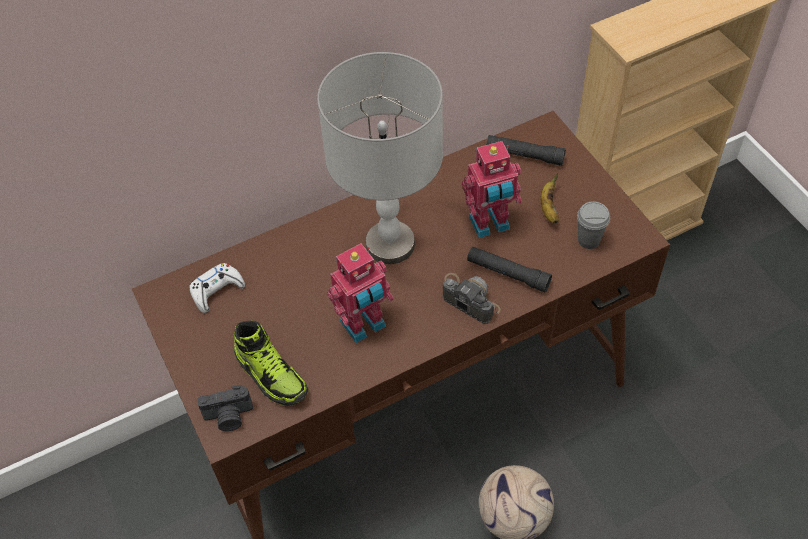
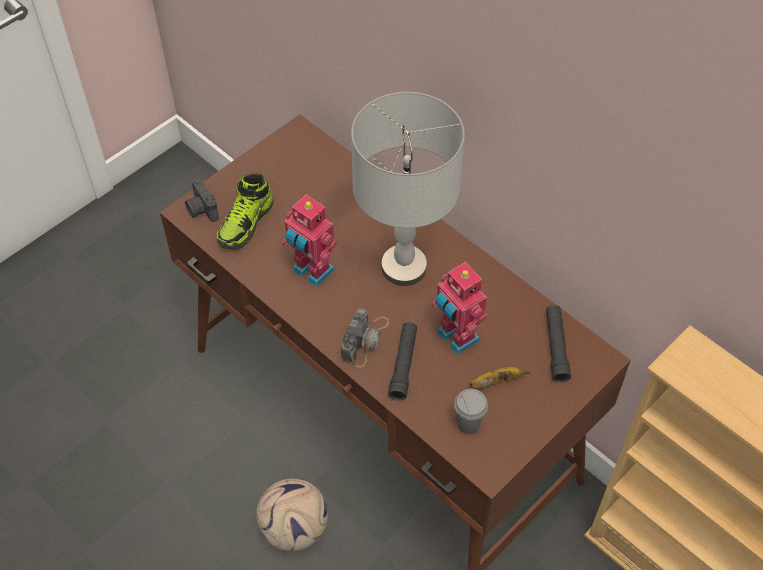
camera: 70 degrees right, 0 degrees up
white game controller [189,263,245,313] -> none

